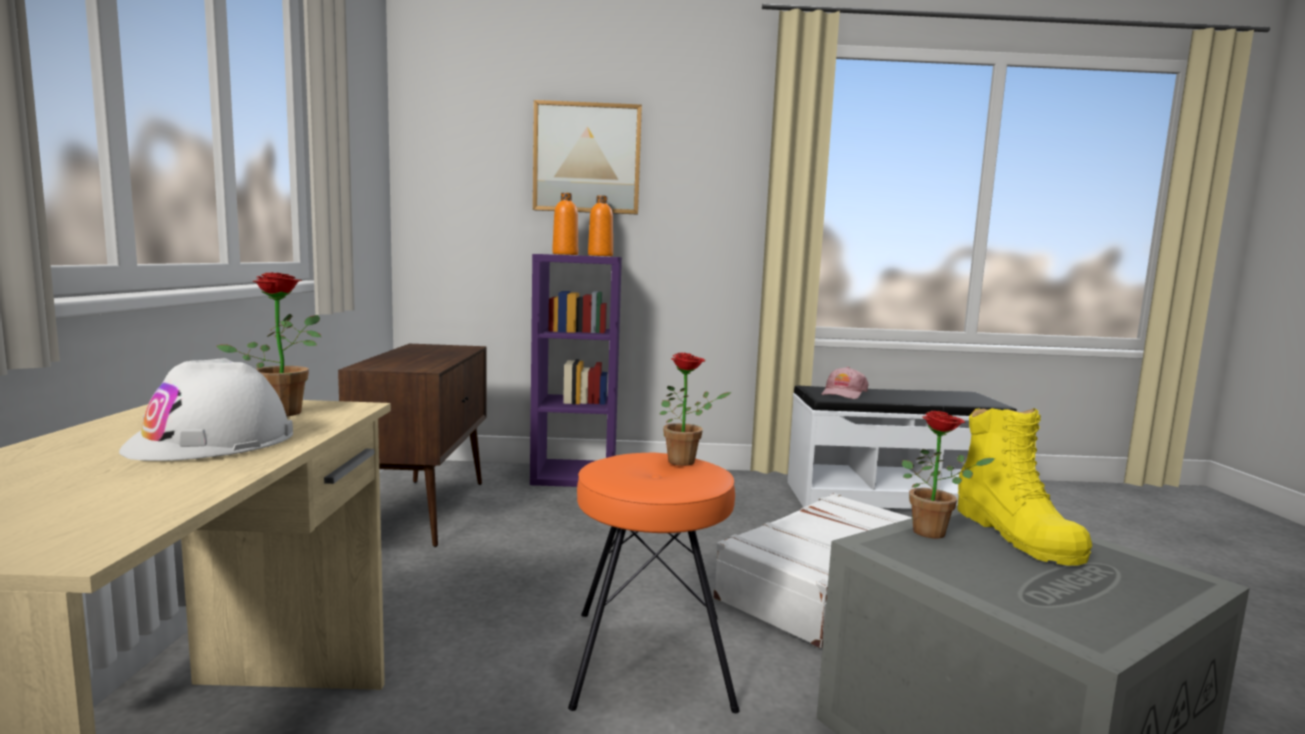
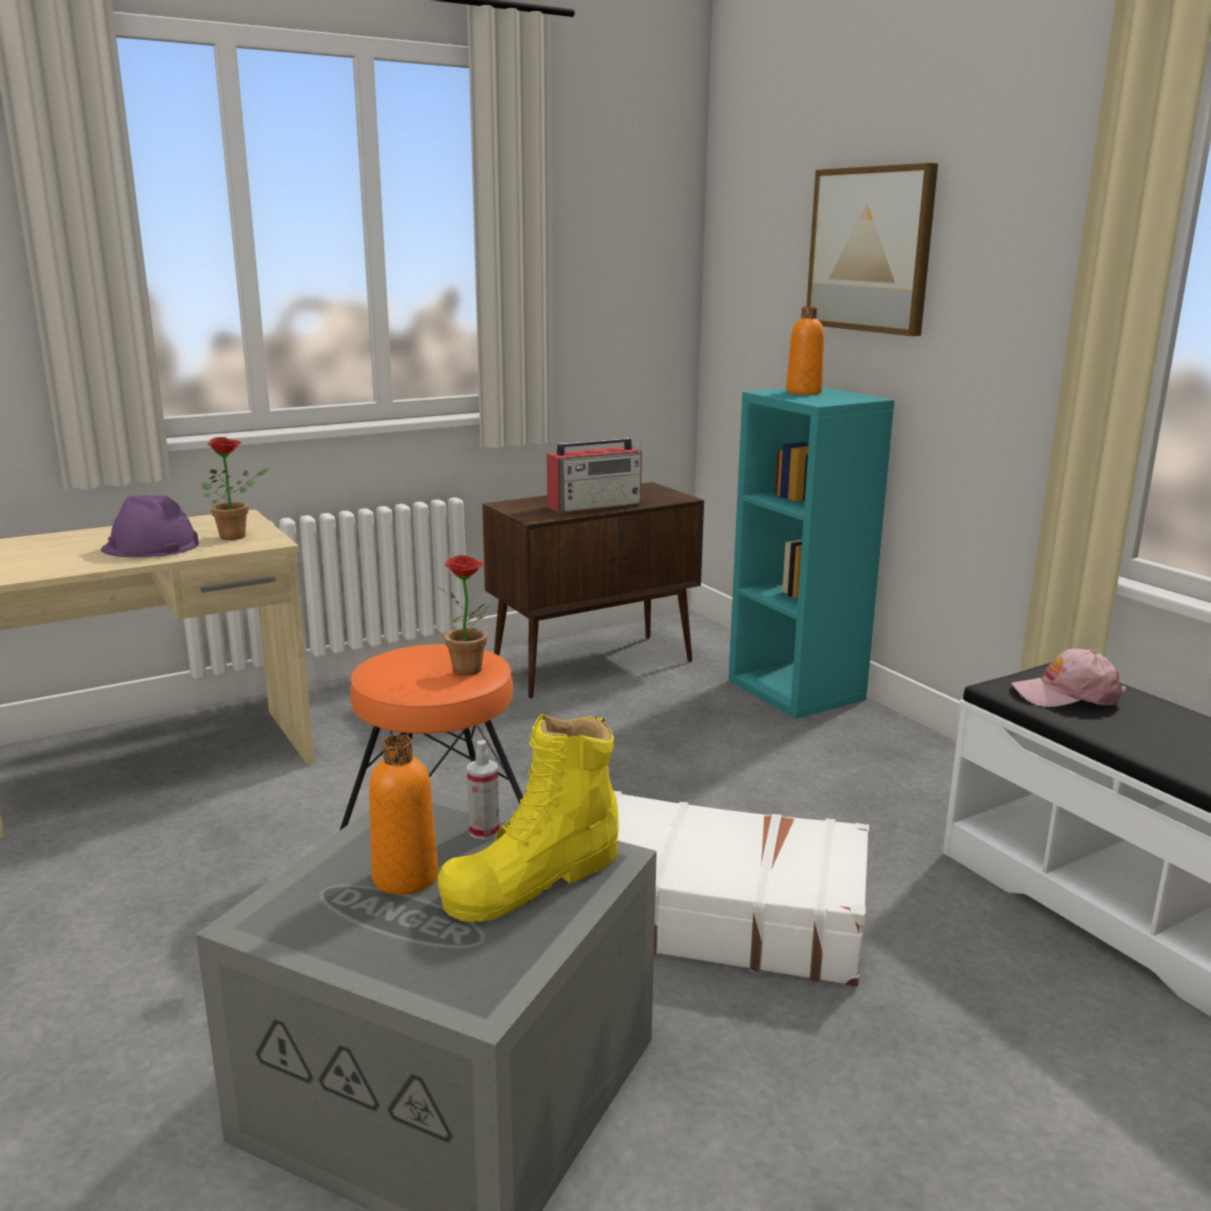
camera: 60 degrees right, 10 degrees up
white hard hat [119,358,293,461] -> purple hard hat [101,495,199,557]
purple bookcase [530,254,622,487] -> turquoise bookcase [728,387,894,719]
orange bottle [588,195,613,256] -> orange bottle moved to [369,735,438,895]
potted plant [902,411,995,539] -> spray bottle [467,740,499,840]
none -> radio [547,436,642,513]

